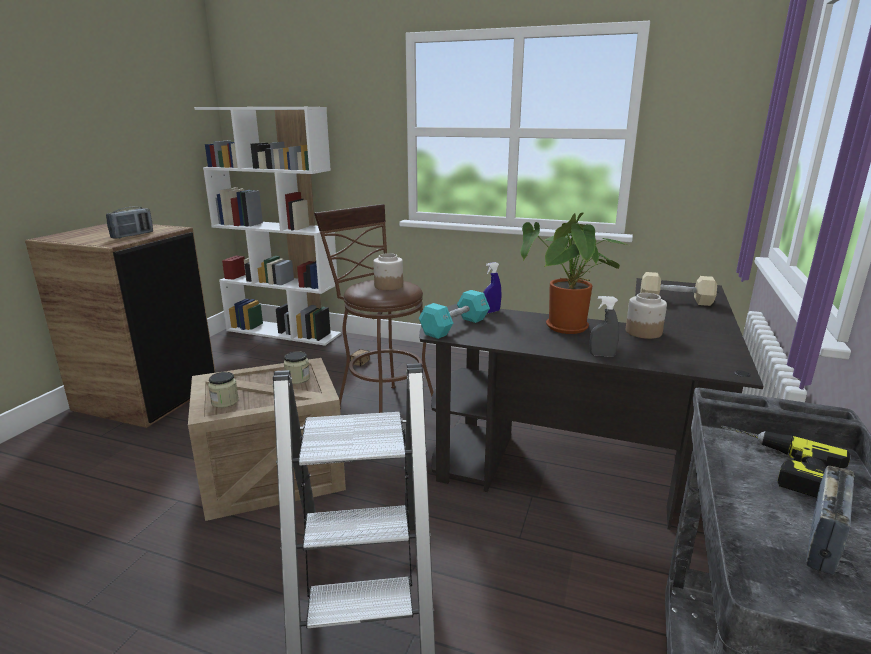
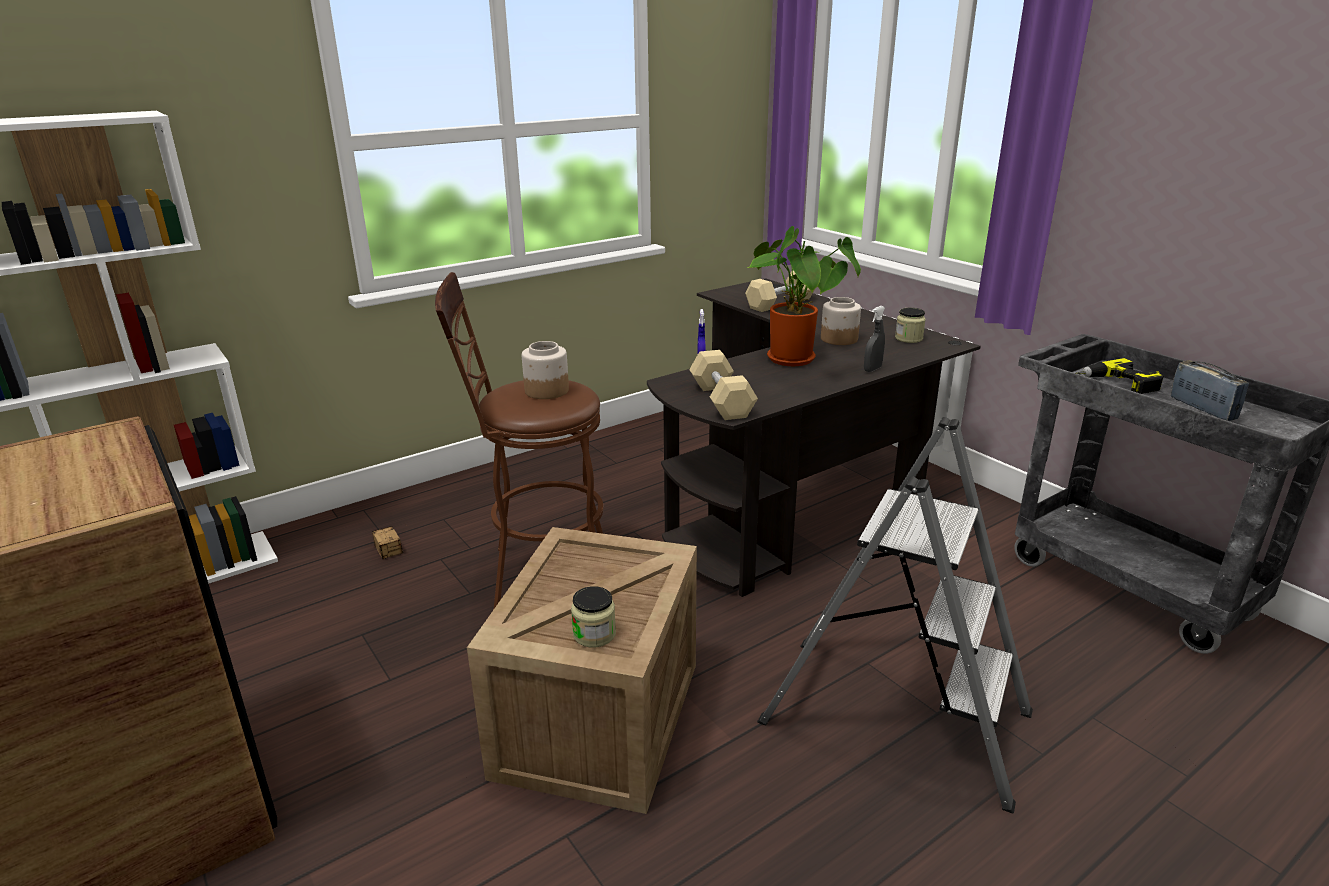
camera: 55 degrees left, 5 degrees up
radio [106,207,153,238] -> none
jar [284,351,310,384] -> jar moved to [895,308,926,343]
turquoise dumbbell [419,290,490,339] -> beige dumbbell [689,350,758,420]

